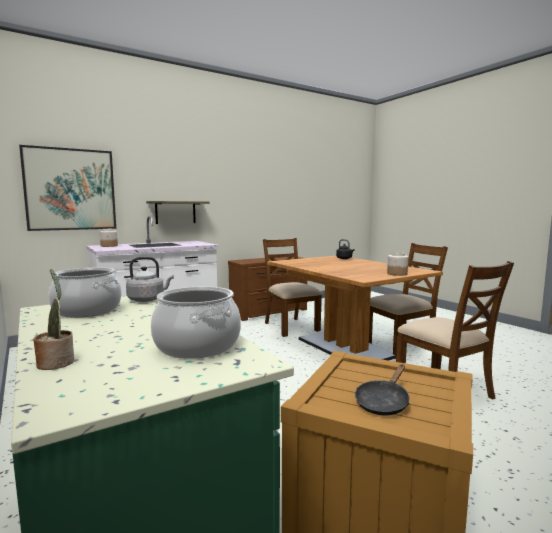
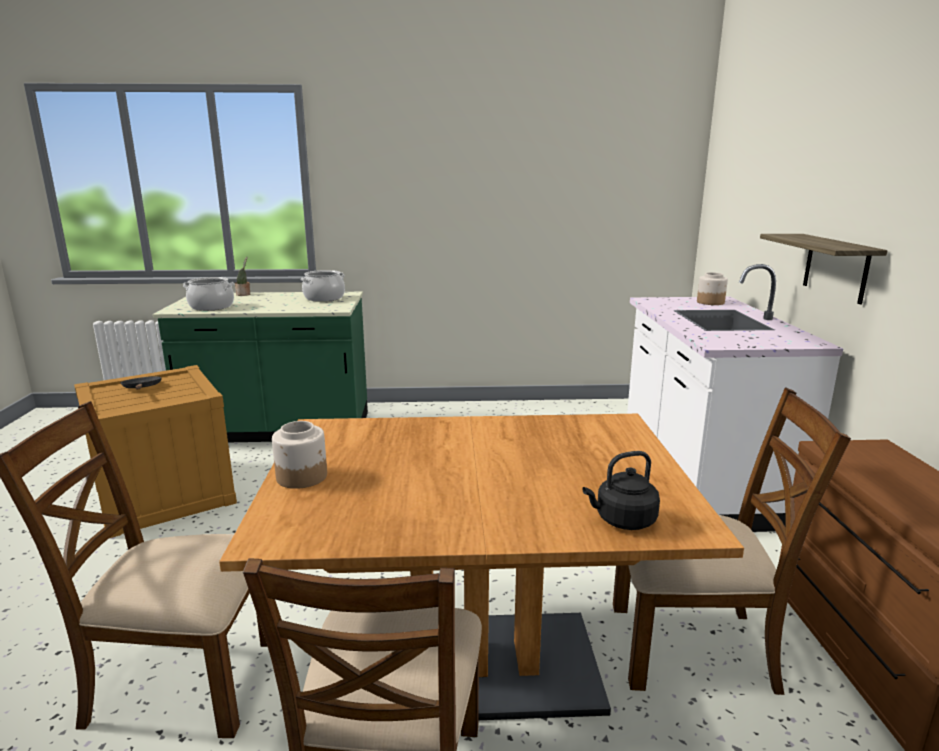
camera: 120 degrees right, 10 degrees up
picture [19,145,116,231] -> none
grey kettle [126,257,174,302] -> none

